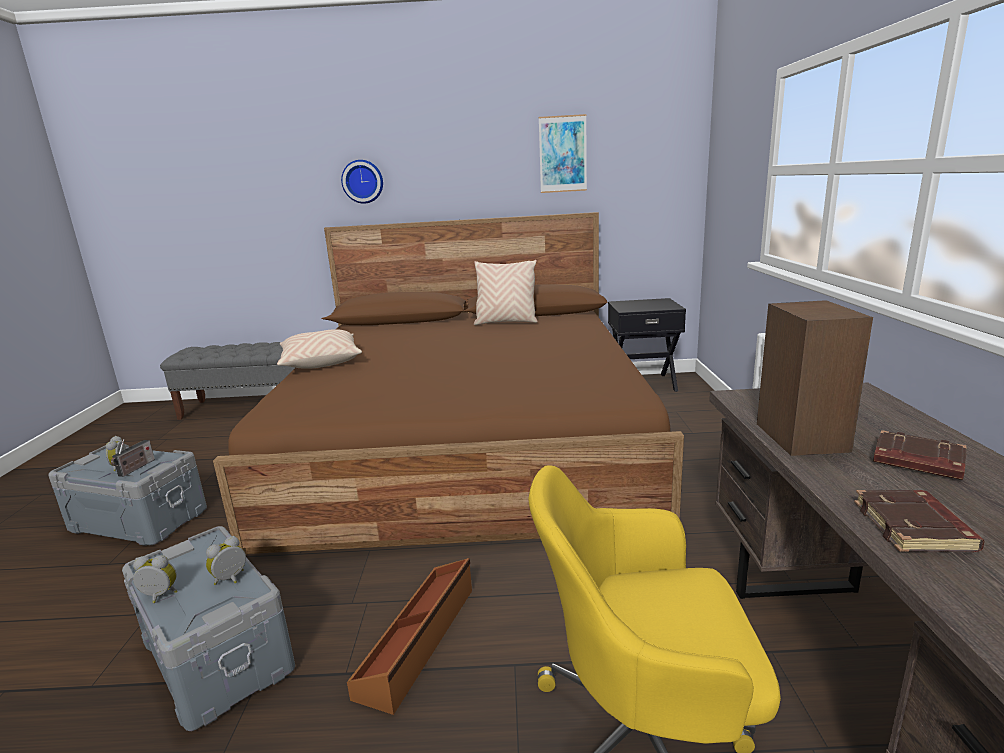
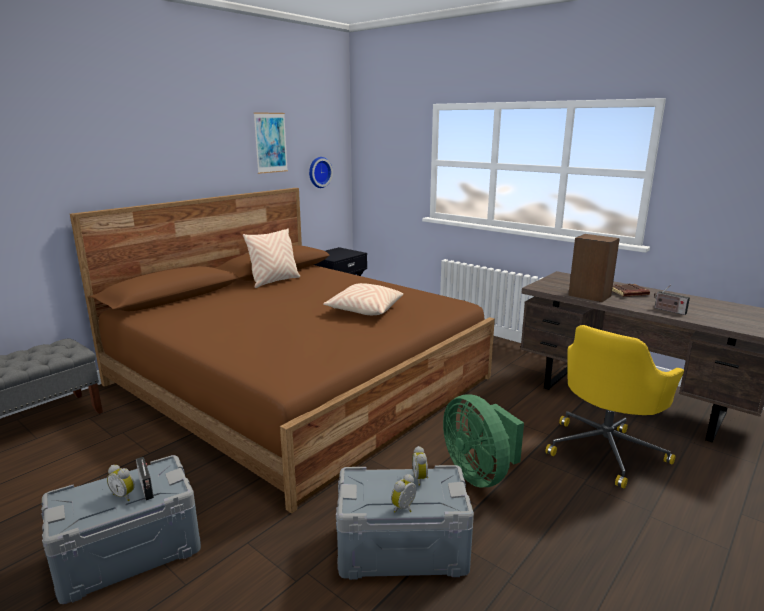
camera: 50 degrees left, 0 degrees up
beige pillow [277,329,362,369] -> beige pillow moved to [323,283,403,315]
wall clock [341,160,383,204] -> wall clock moved to [309,157,333,188]
brown storage box [347,558,472,715] -> green fan [443,394,524,487]
brown book [854,490,985,552] -> radio [654,285,690,315]

